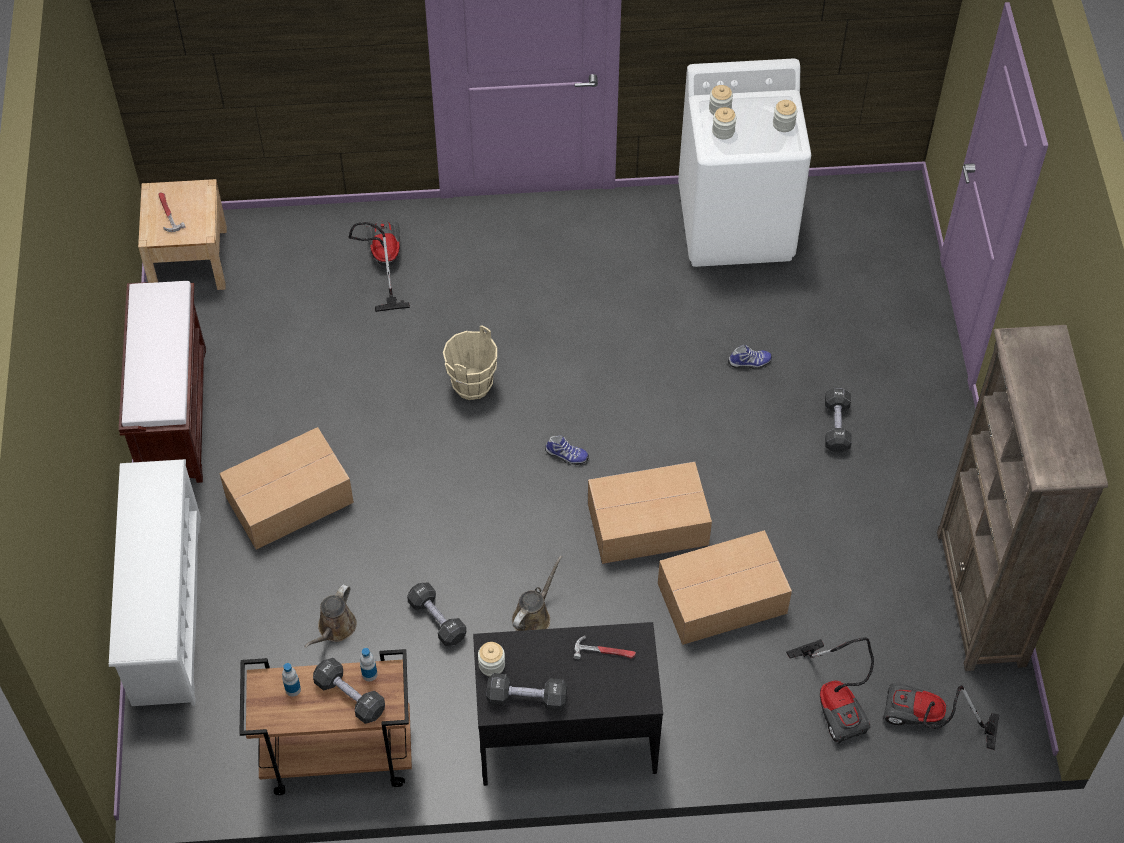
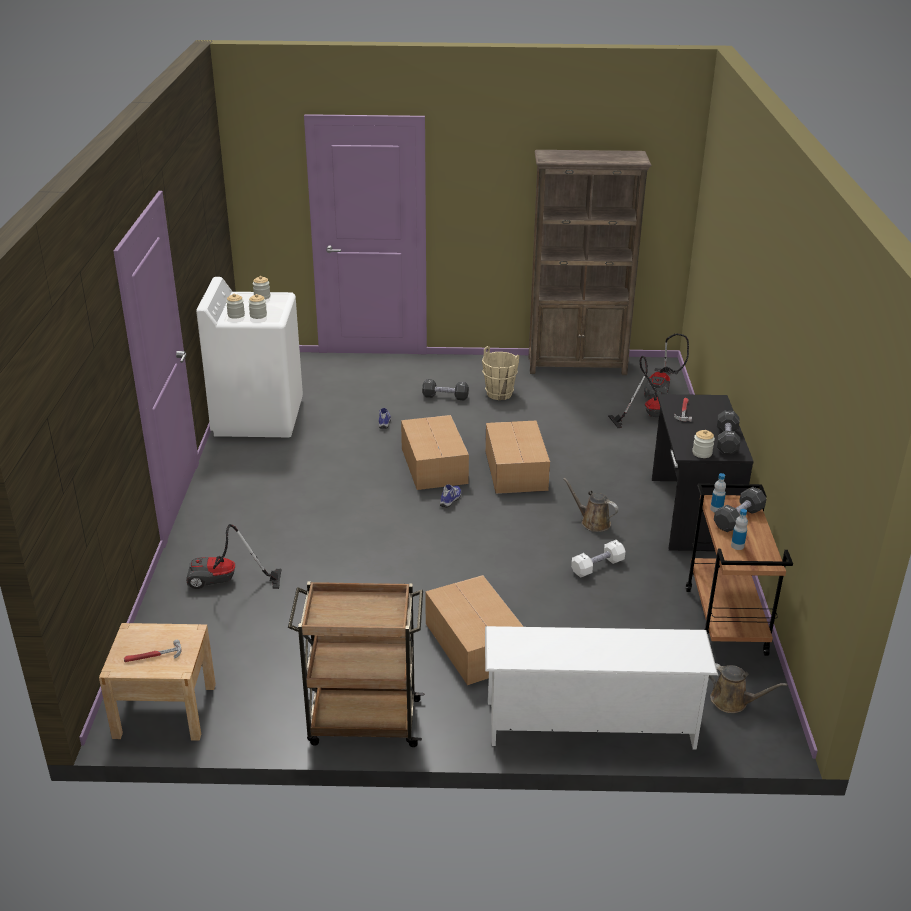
camera: 85 degrees left, 25 degrees down
brown bench [119,281,206,483] -> brown cart [288,582,424,747]
brown watering can [304,584,357,648] -> brown watering can moved to [709,663,787,713]
black dumbbell [407,582,466,646] -> white dumbbell [571,540,625,578]
beige bucket [443,325,497,400] -> beige bucket moved to [482,346,519,400]
cardboard box [658,530,792,645] -> cardboard box moved to [401,415,469,490]

